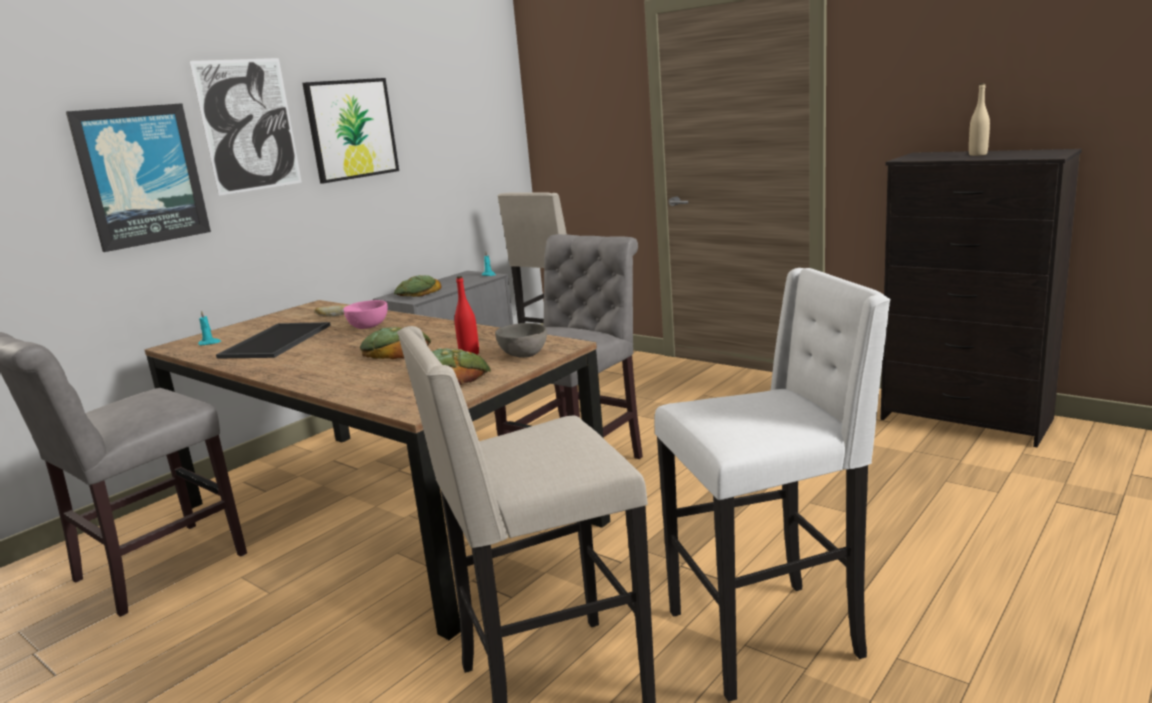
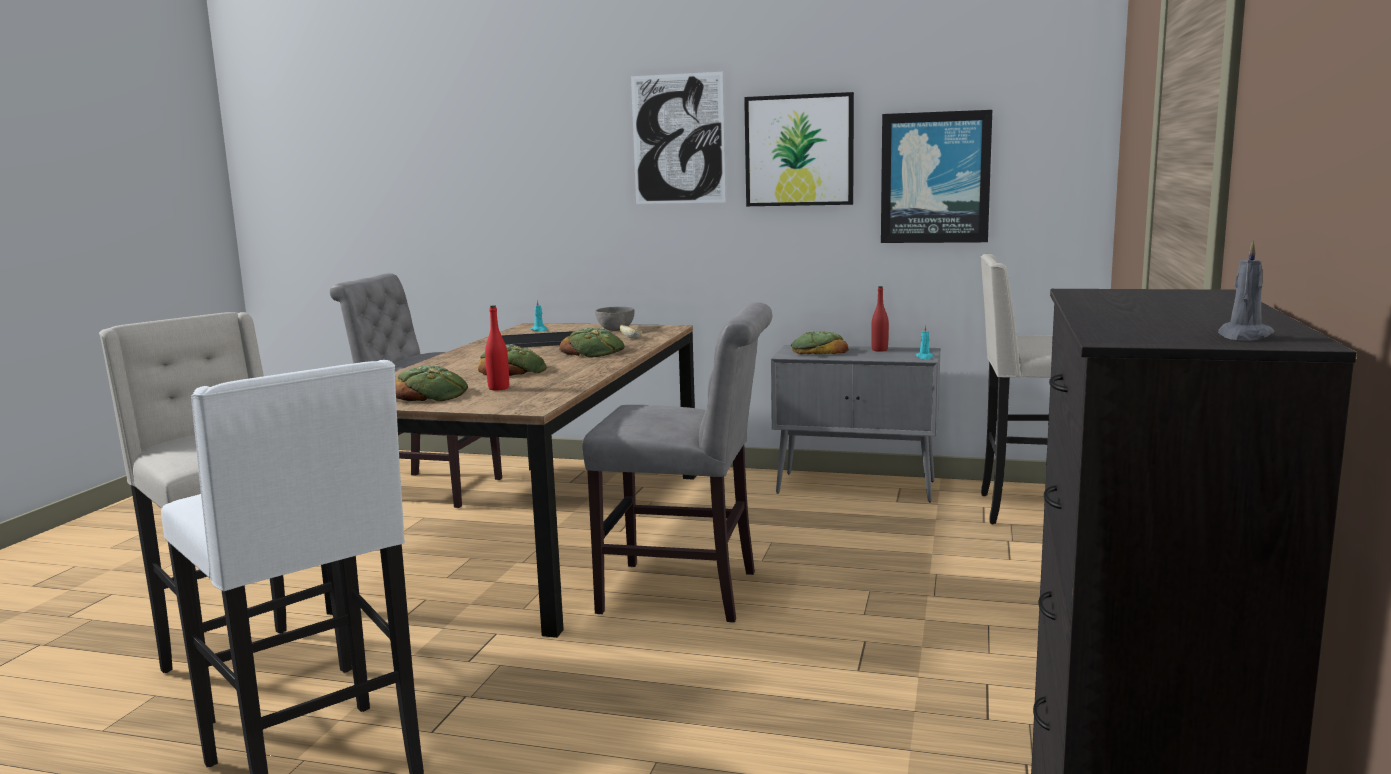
camera: 65 degrees right, 5 degrees down
picture [66,103,211,252] -> picture moved to [881,110,992,243]
pink bowl [343,300,388,329] -> bread [560,328,625,358]
grey bowl [495,323,547,358] -> grey bowl moved to [595,307,634,331]
beige bottle [969,83,990,156] -> none
none -> red bottle [871,286,889,352]
none -> grey candle [1218,241,1275,341]

